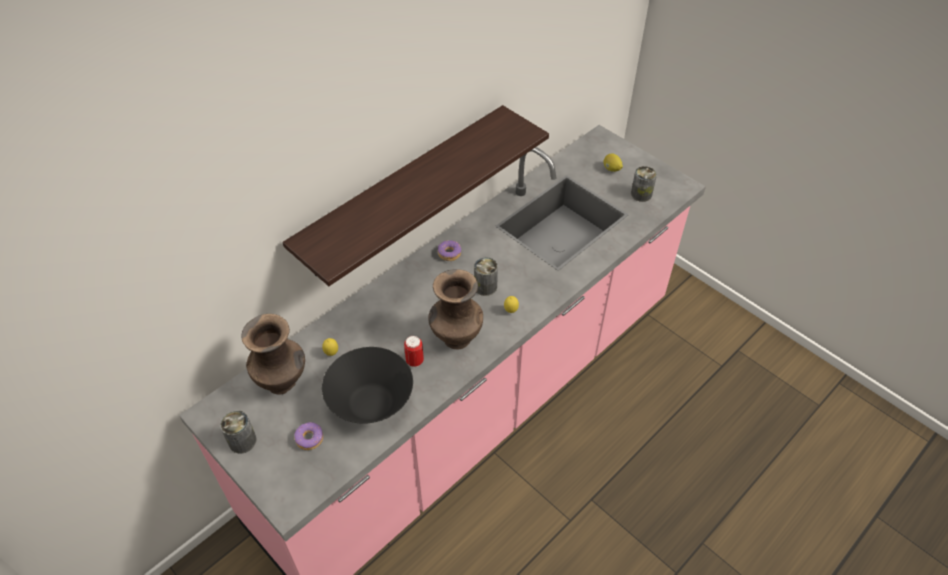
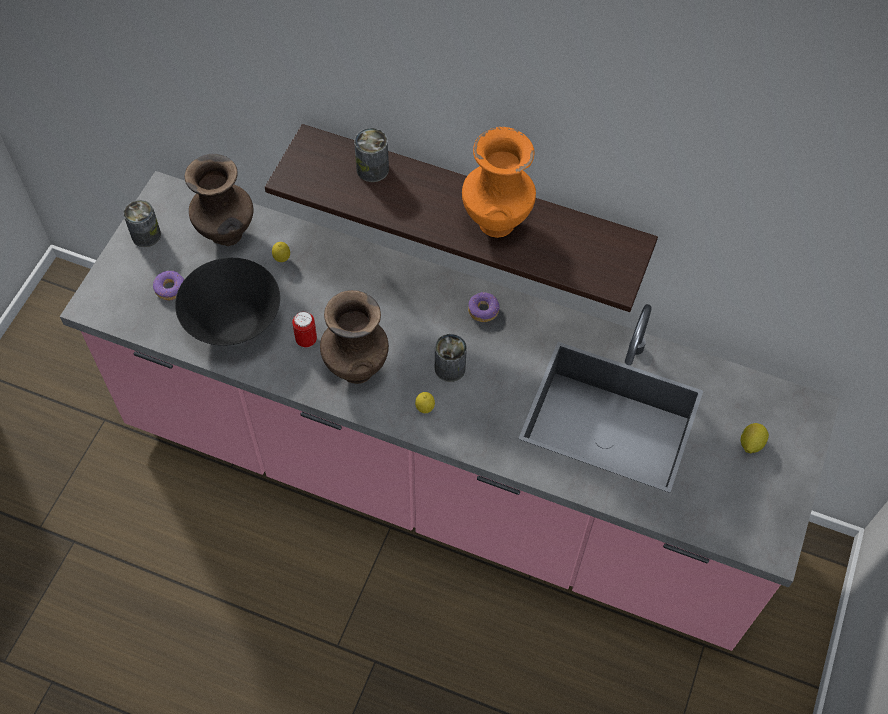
camera: 65 degrees right, 10 degrees up
can [631,166,657,202] -> can moved to [354,128,389,182]
none -> orange vase [462,127,536,238]

